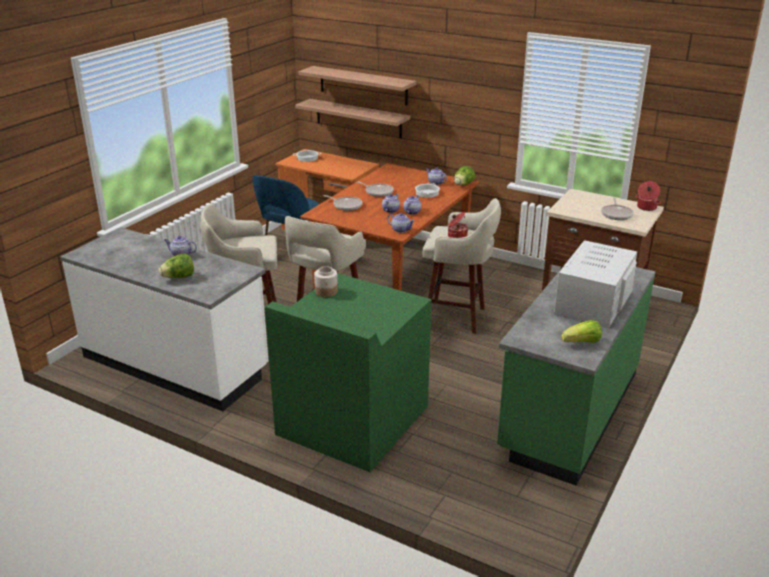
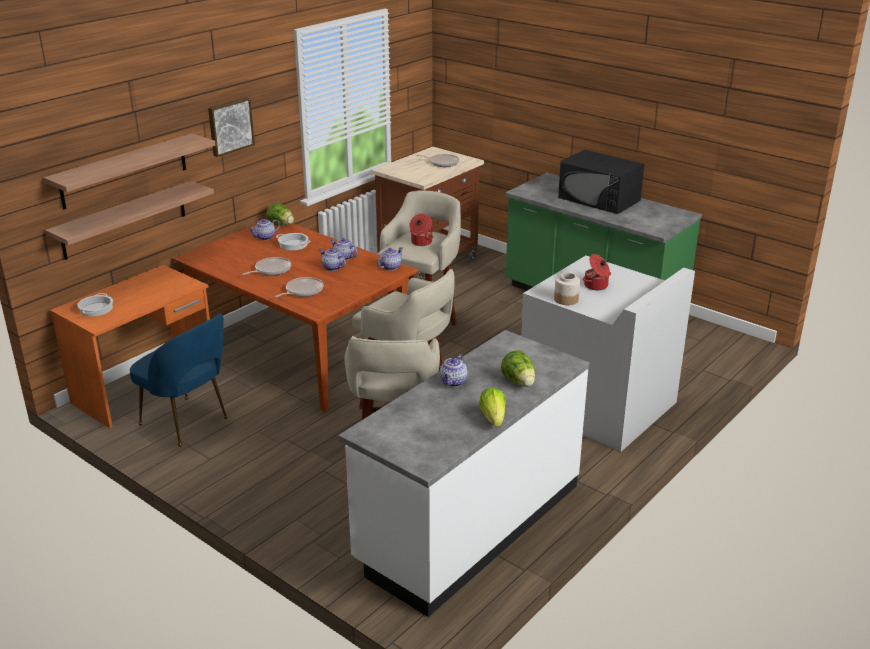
camera: 80 degrees left, 0 degrees up
green washing machine [265,273,431,472] -> white washing machine [521,256,695,452]
white microwave [554,240,637,328] -> black microwave [558,150,644,214]
lettuce [561,320,602,343] -> lettuce moved to [479,387,506,426]
cooking pot [635,181,661,211] -> cooking pot moved to [583,254,611,290]
none -> picture [208,97,255,157]

